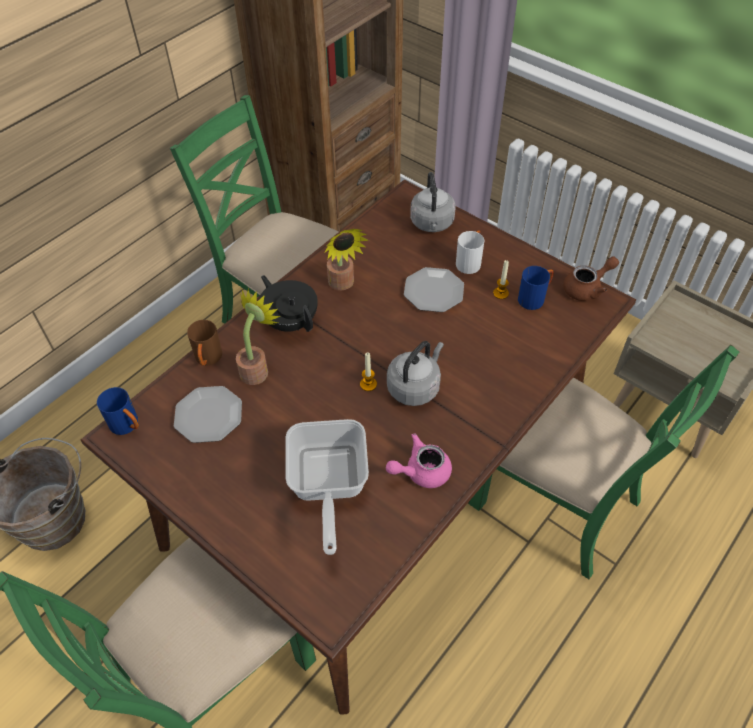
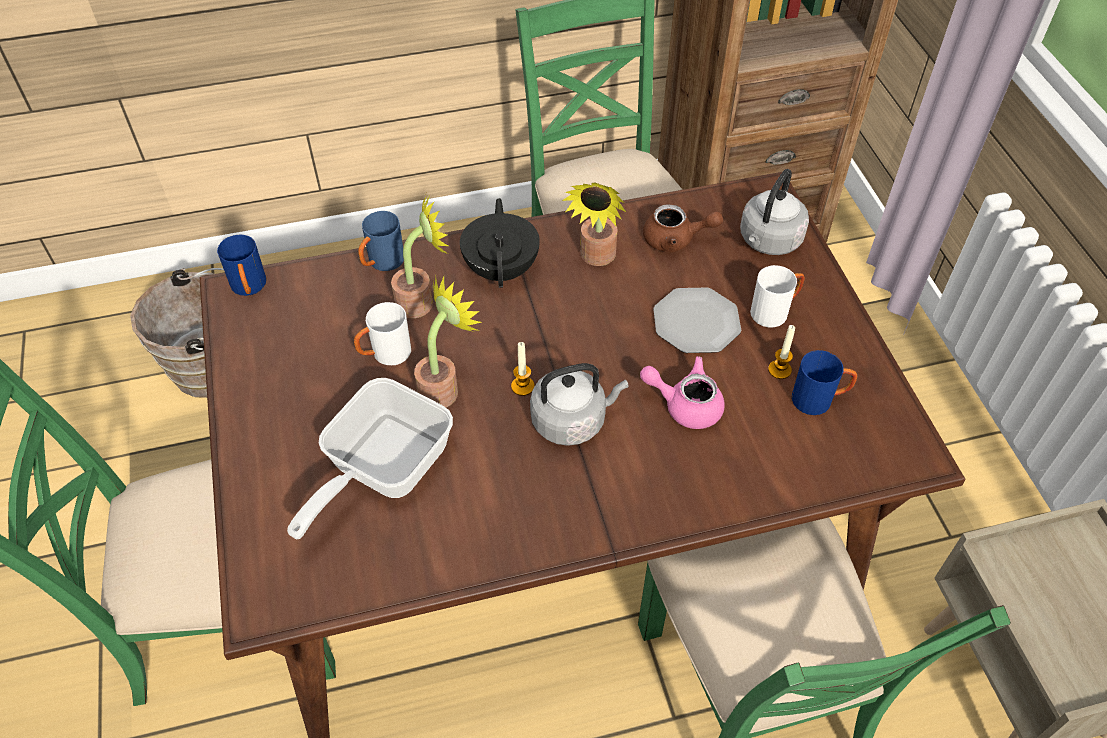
camera: 35 degrees right, 0 degrees up
plate [174,386,242,443] -> none
brown mug [187,320,222,366] -> blue mug [358,211,404,271]
pink teapot [386,433,452,488] -> pink teapot moved to [640,356,725,429]
brown teapot [563,256,619,301] -> brown teapot moved to [643,204,723,252]
none -> white mug [354,302,411,365]
none -> potted plant [414,276,481,408]

